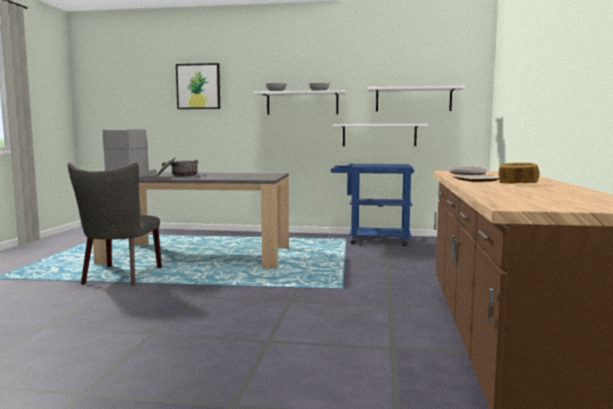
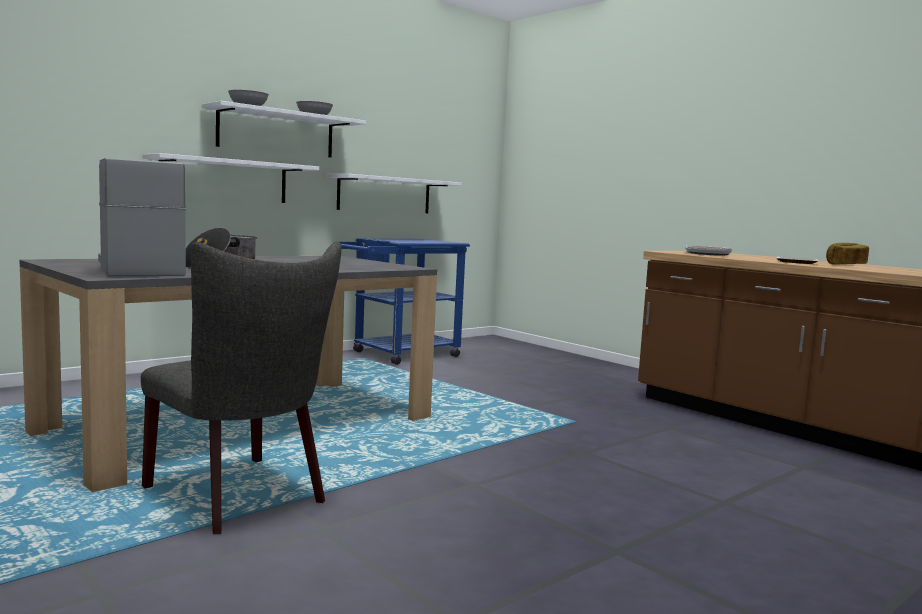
camera: 50 degrees left, 0 degrees up
picture [176,63,220,109] -> none
white shelf [367,86,465,111] -> white shelf moved to [142,153,319,203]

